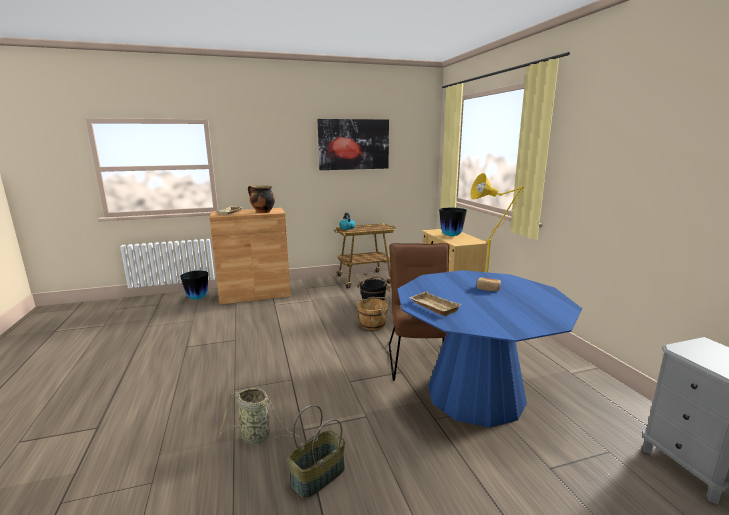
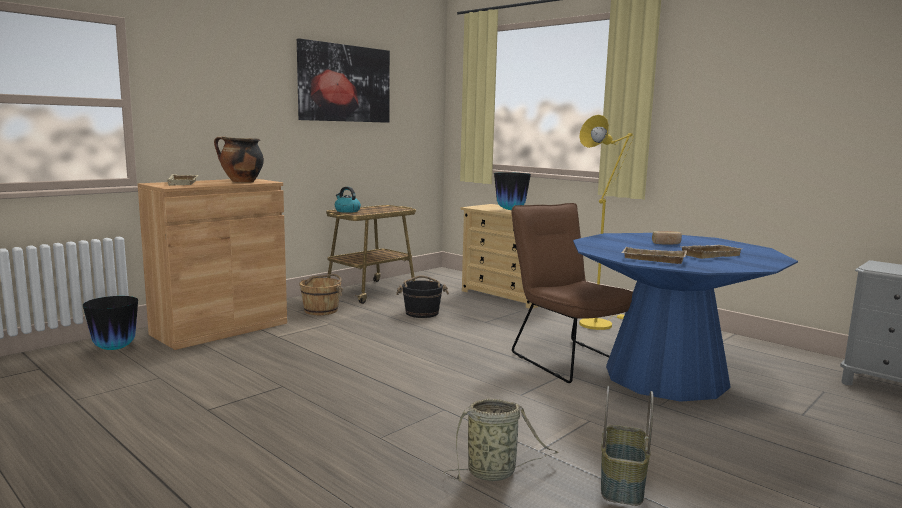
camera: 30 degrees left, 5 degrees down
brown bucket [357,297,389,330] -> brown bucket moved to [299,274,343,315]
none -> beige tray [679,245,742,259]

